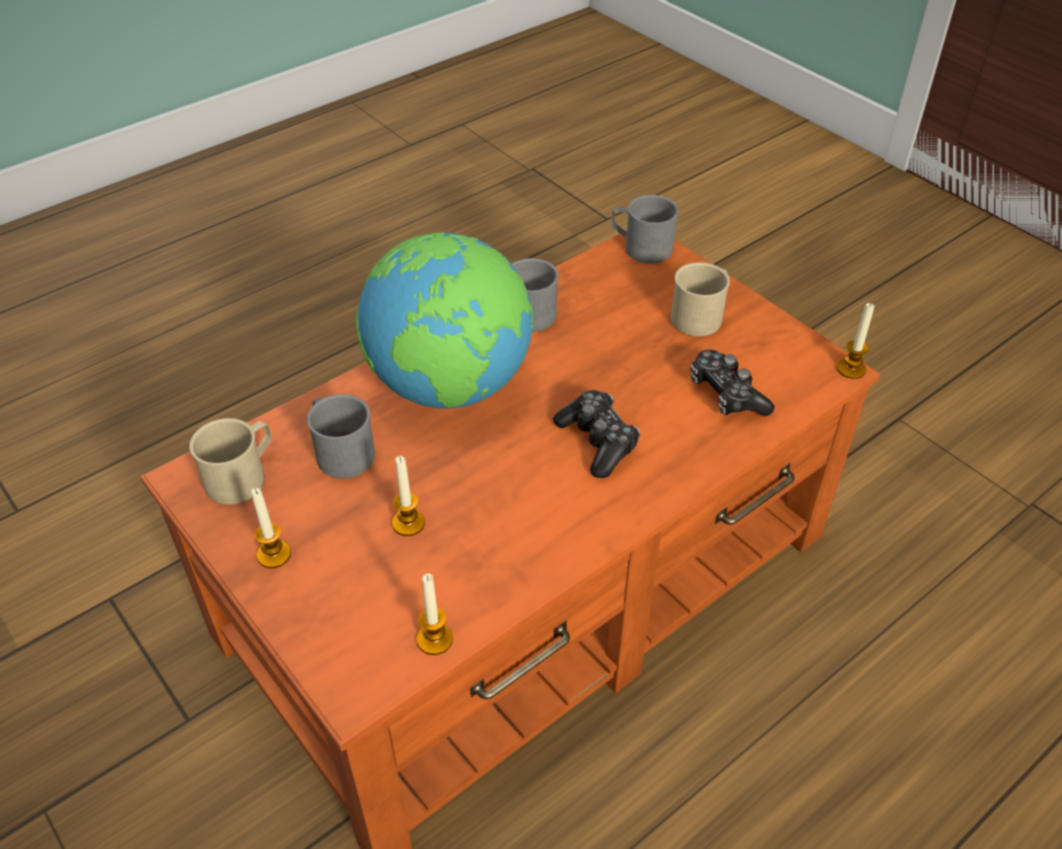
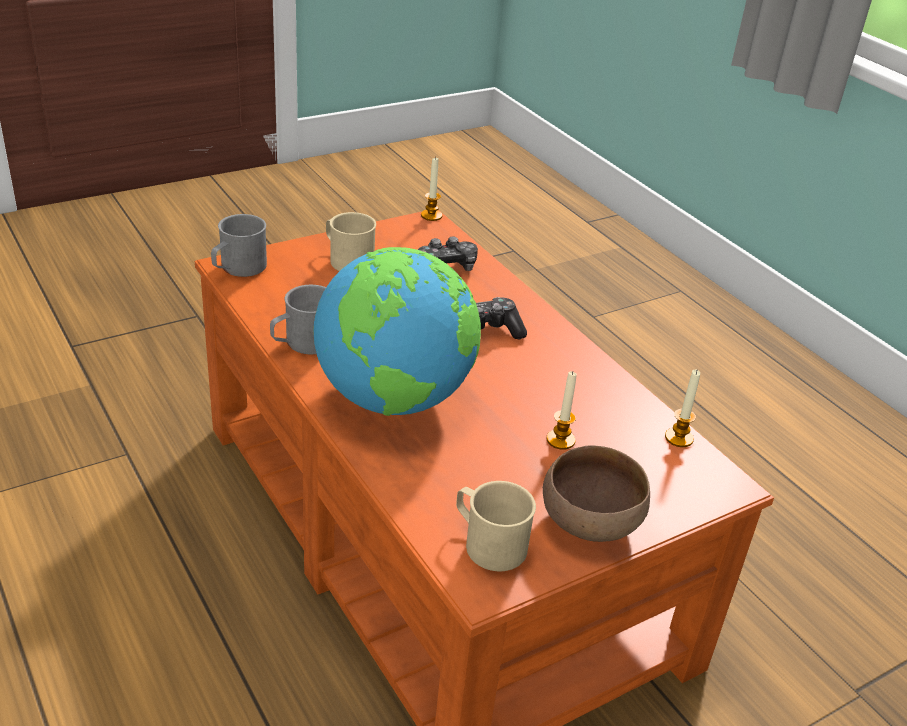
camera: 85 degrees left, 10 degrees down
candle [251,488,291,568] -> brown bowl [543,445,650,542]
grey mug [307,394,375,479] -> none

